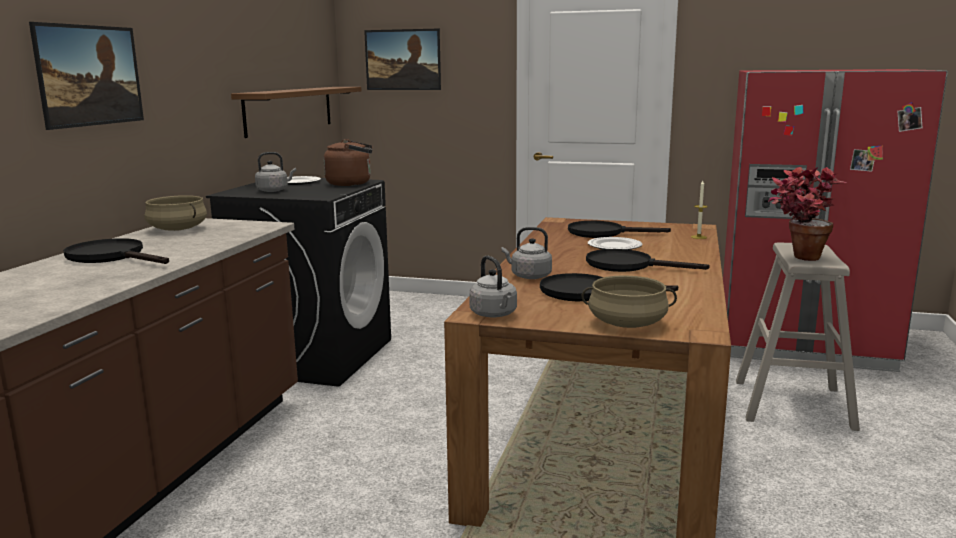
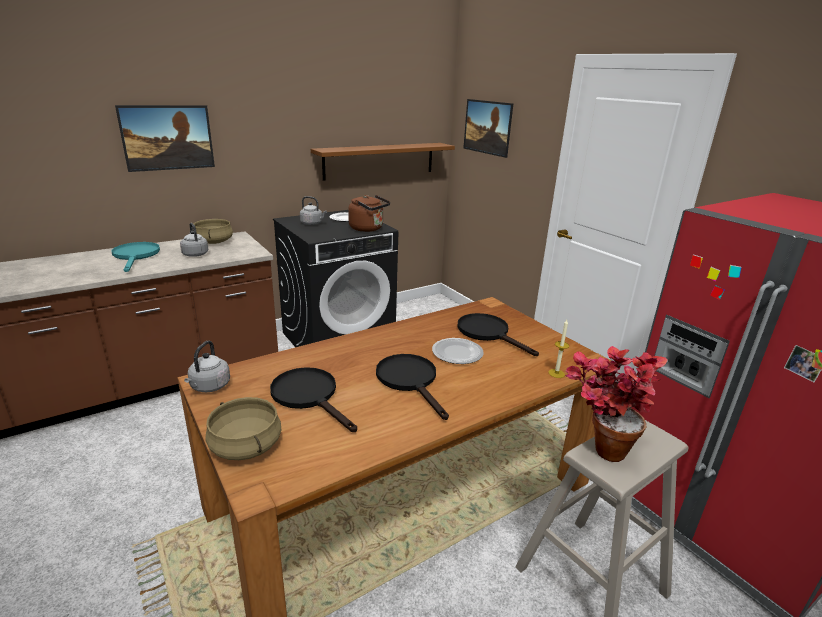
camera: 40 degrees right, 10 degrees up
black frying pan [63,238,169,264] -> turquoise frying pan [111,242,160,272]
grey kettle [502,227,552,279] -> grey kettle moved to [180,223,209,257]

